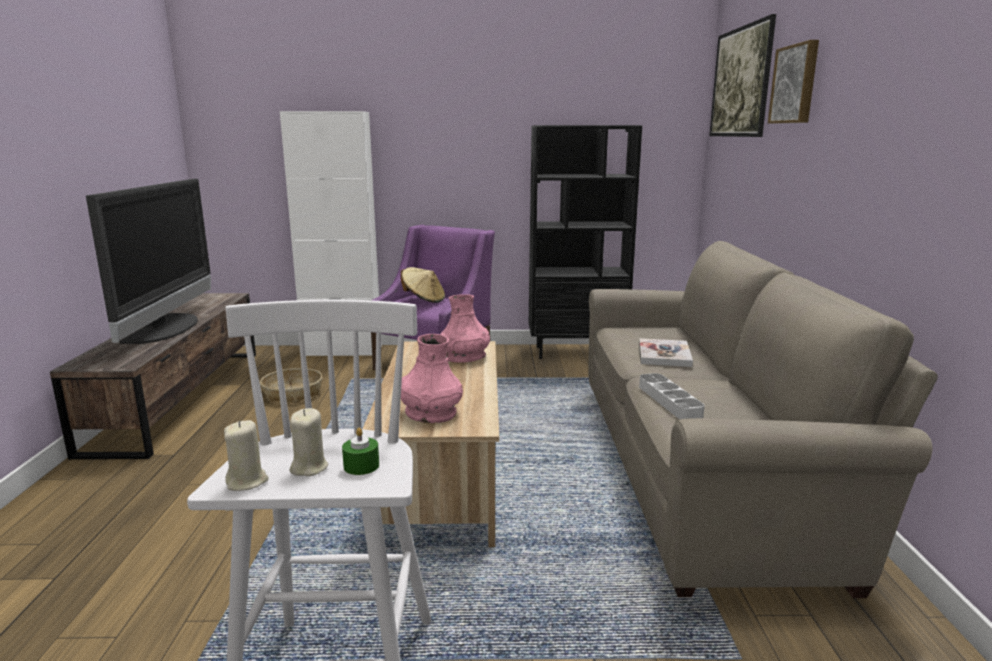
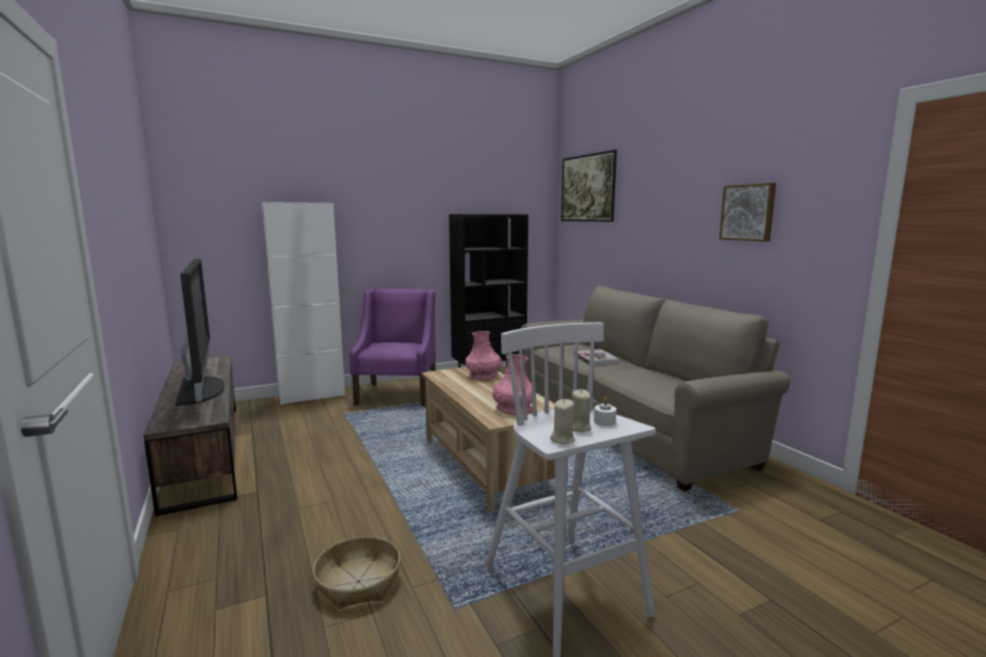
camera: 25 degrees left, 5 degrees down
basket [260,368,322,403] -> basket moved to [313,536,400,609]
green candle [342,428,379,475] -> white candle [594,397,616,426]
beige hat [401,267,445,303] -> none
grey tray [639,373,705,419] -> none
picture [768,40,819,124] -> picture moved to [719,183,776,242]

